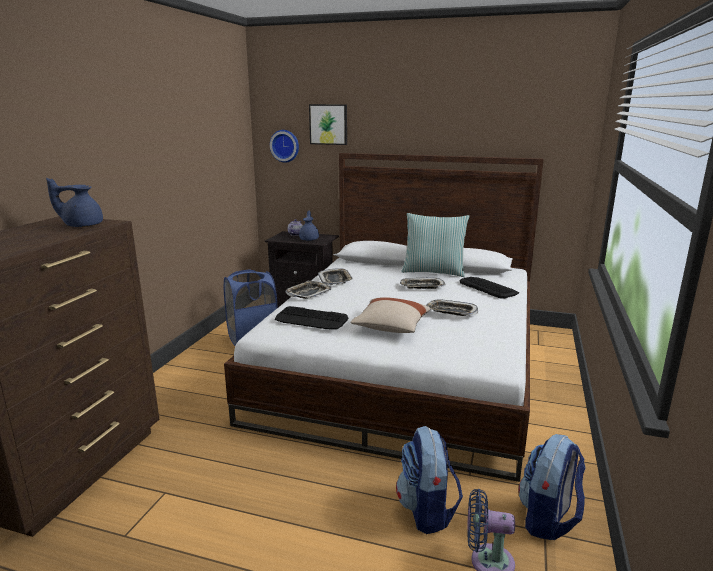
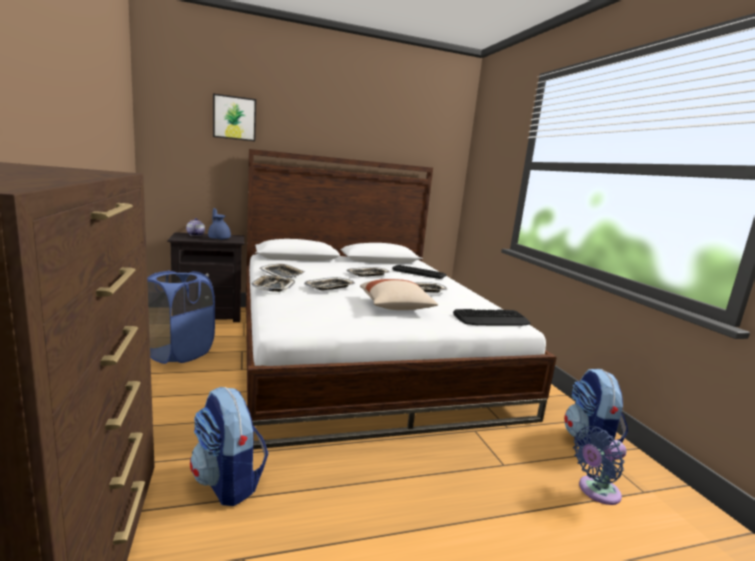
camera: 35 degrees left, 5 degrees down
blue teapot [46,178,103,227] -> none
wall clock [270,130,299,163] -> none
keyboard [275,306,348,330] -> keyboard moved to [453,309,531,326]
backpack [396,426,463,534] -> backpack moved to [190,387,268,506]
pillow [402,213,469,277] -> none
none -> tray [304,277,355,290]

